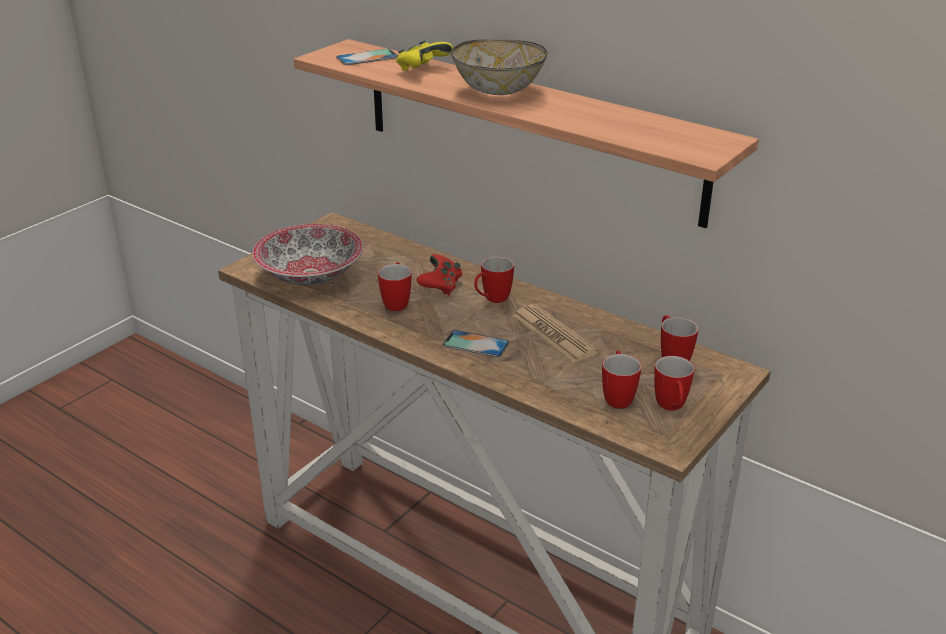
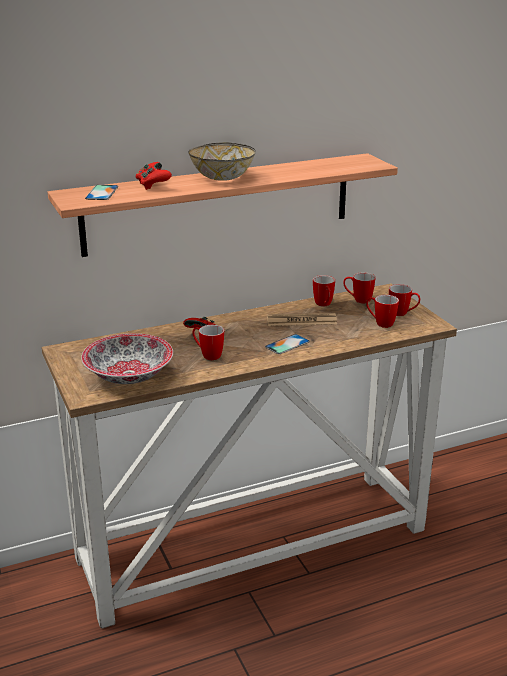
camera: 60 degrees left, 5 degrees down
yellow game controller [396,40,453,71] -> red game controller [136,162,172,190]
mug [474,256,514,303] -> mug moved to [313,275,335,307]

